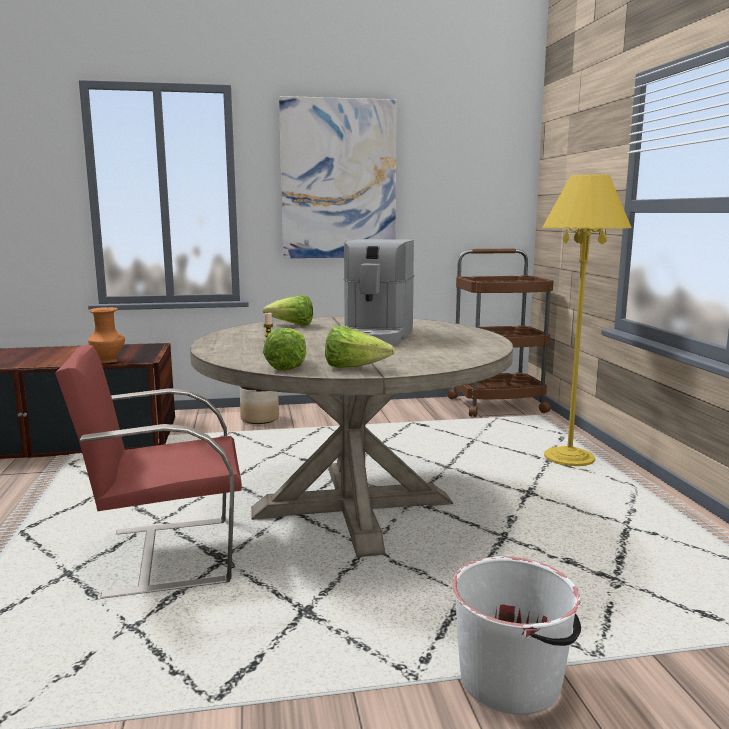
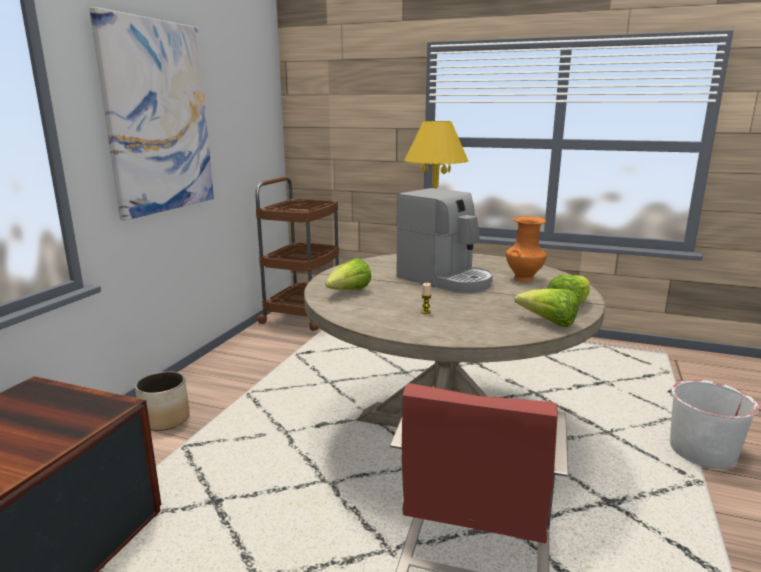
camera: 60 degrees left, 5 degrees up
orange vase [88,307,125,363] -> orange vase moved to [506,216,547,282]

